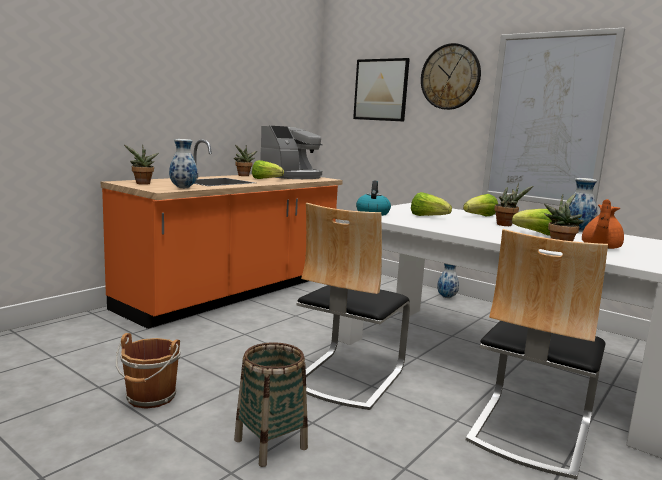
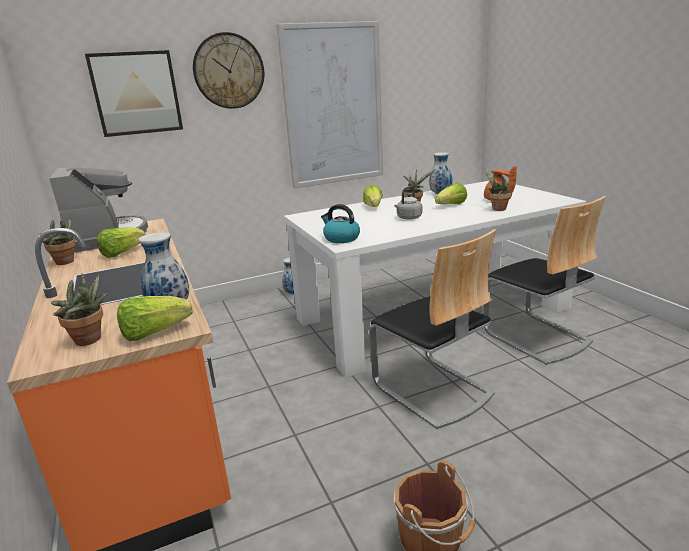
camera: 60 degrees left, 10 degrees up
basket [234,342,308,467] -> none
lettuce [411,192,452,216] -> lettuce moved to [117,296,192,341]
none -> grey kettle [394,186,422,220]

